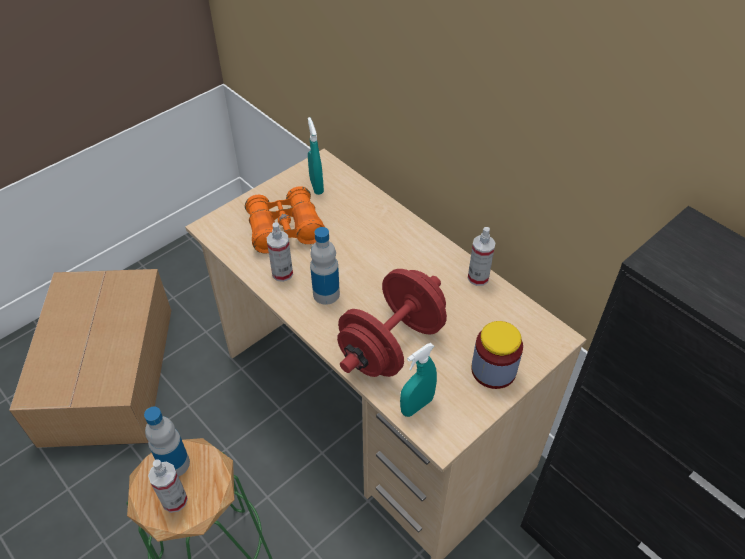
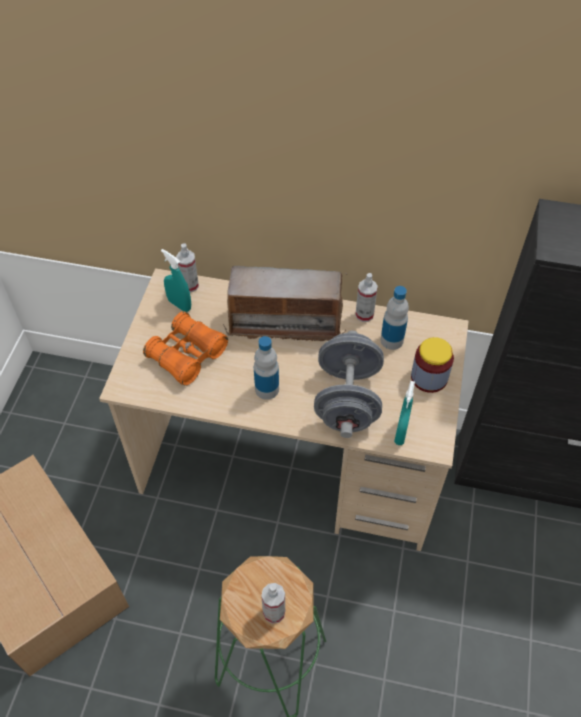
camera: 35 degrees left, 5 degrees up
bottle [144,407,190,476] -> bottle moved to [380,286,409,350]
spray bottle [267,222,293,282] -> spray bottle moved to [176,243,199,293]
red dumbbell [337,269,447,377] -> grey dumbbell [314,330,384,438]
none -> radio [223,266,348,341]

